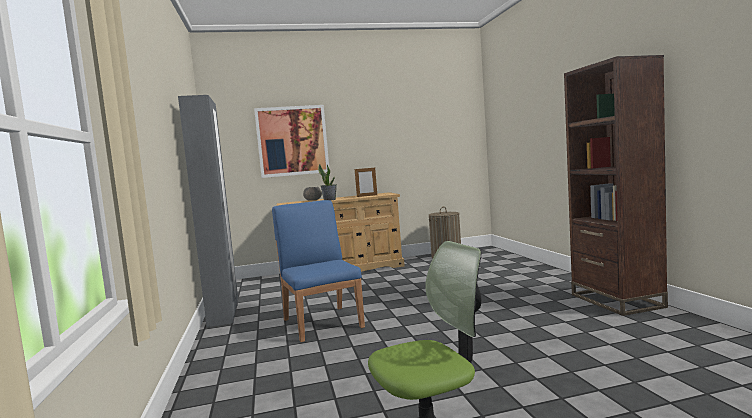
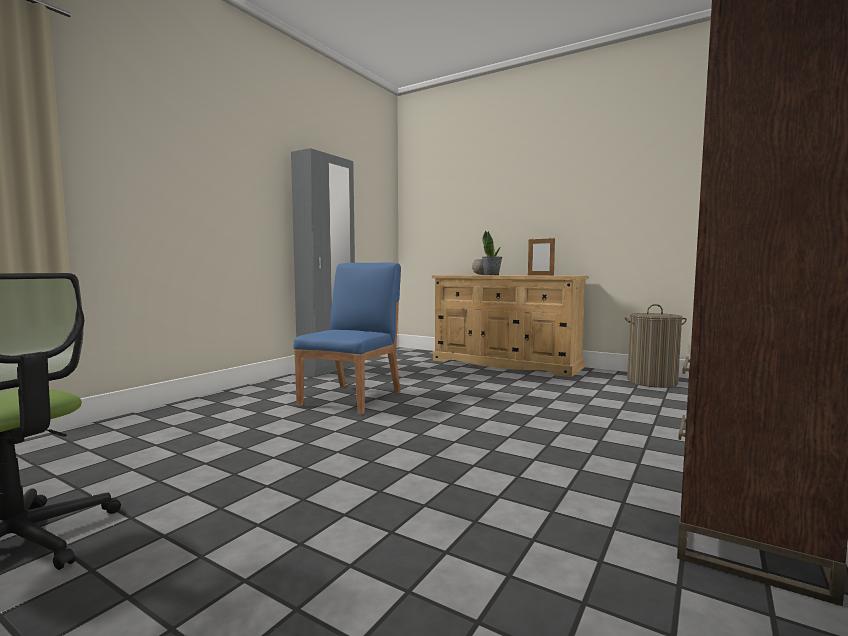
camera: 45 degrees right, 0 degrees up
picture [254,105,329,178] -> none

